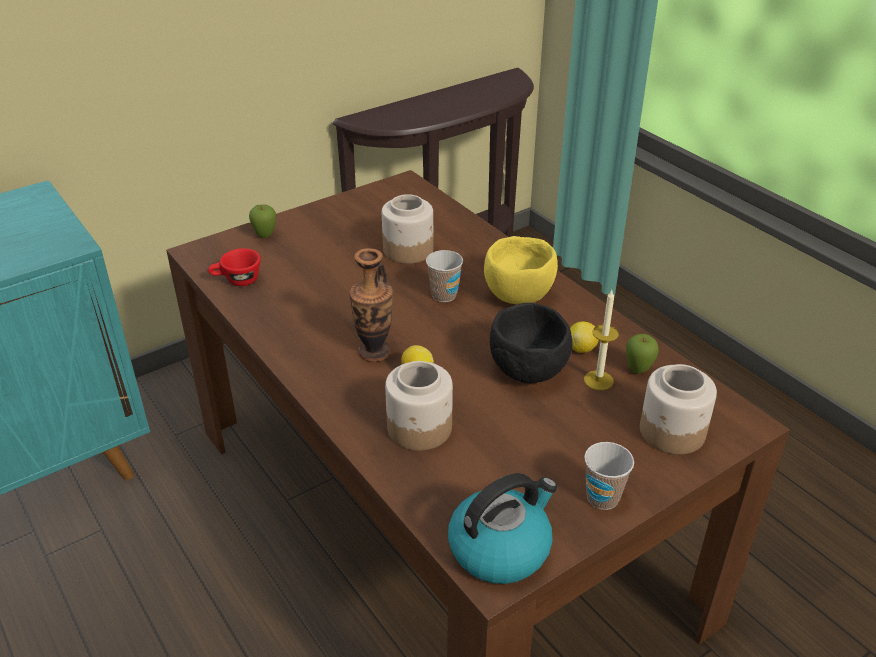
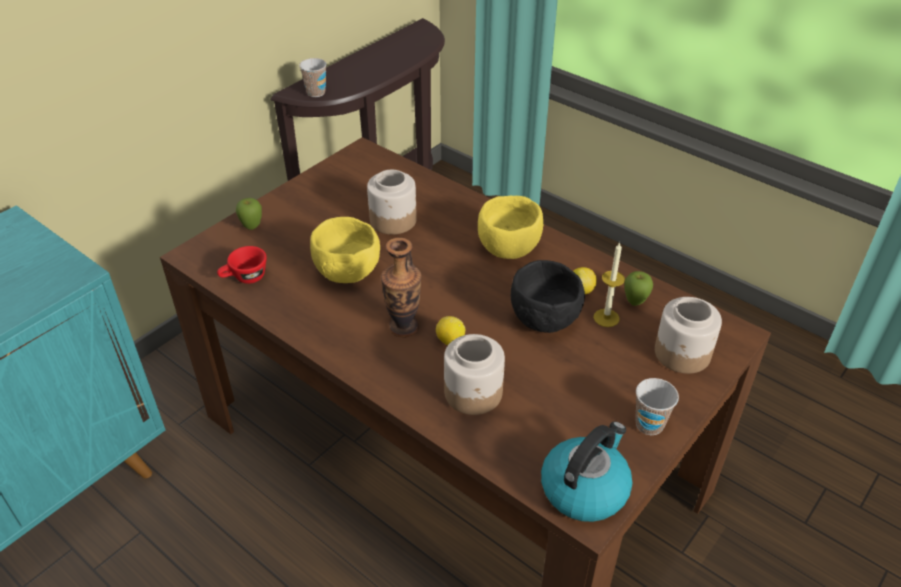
camera: 15 degrees left, 5 degrees up
cup [426,250,463,302] -> cup moved to [299,58,327,97]
none -> yellow bowl [310,217,380,283]

